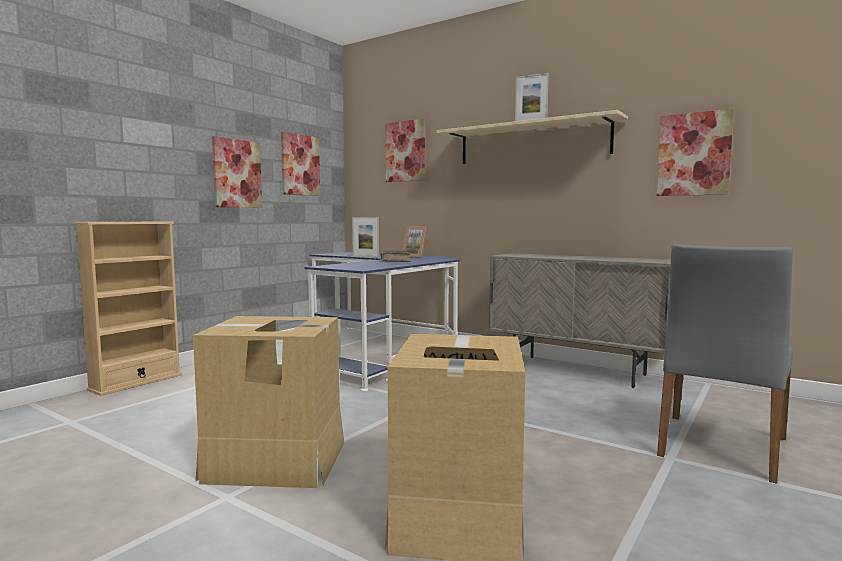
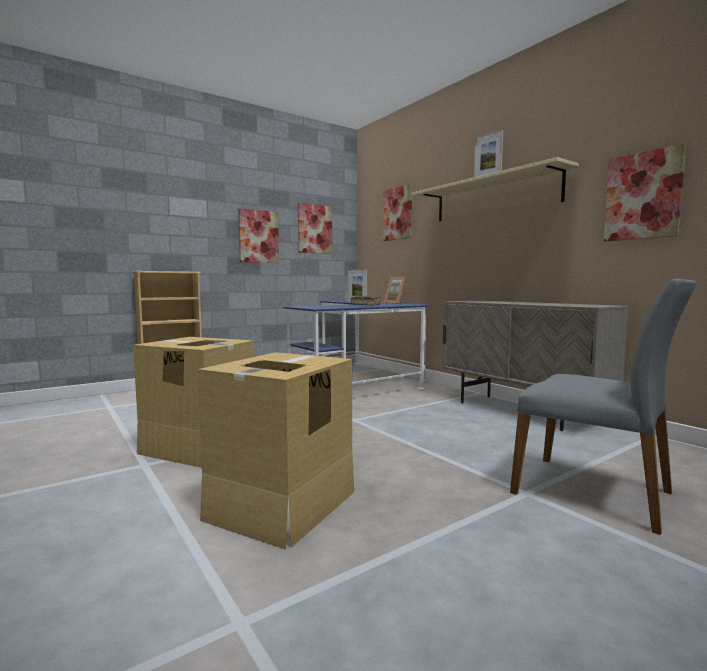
camera: 20 degrees right, 0 degrees up
grey chair [657,244,793,484] -> grey chair turned 105 degrees counterclockwise [510,279,697,535]

